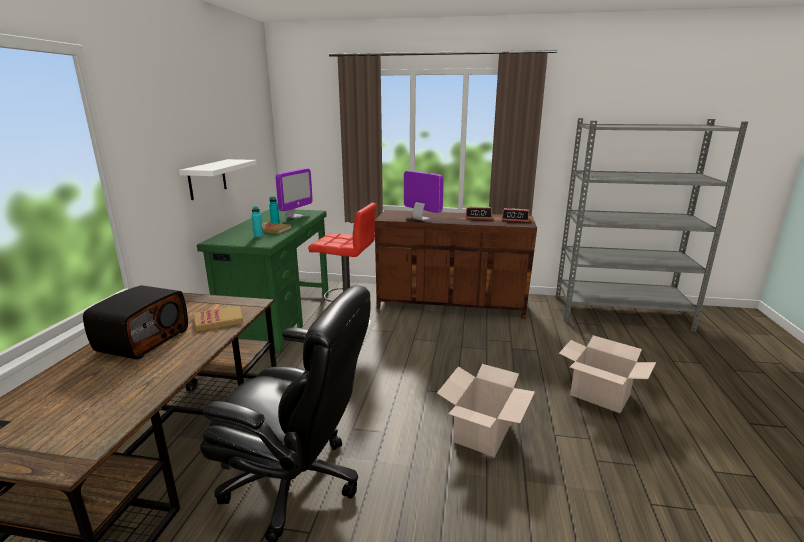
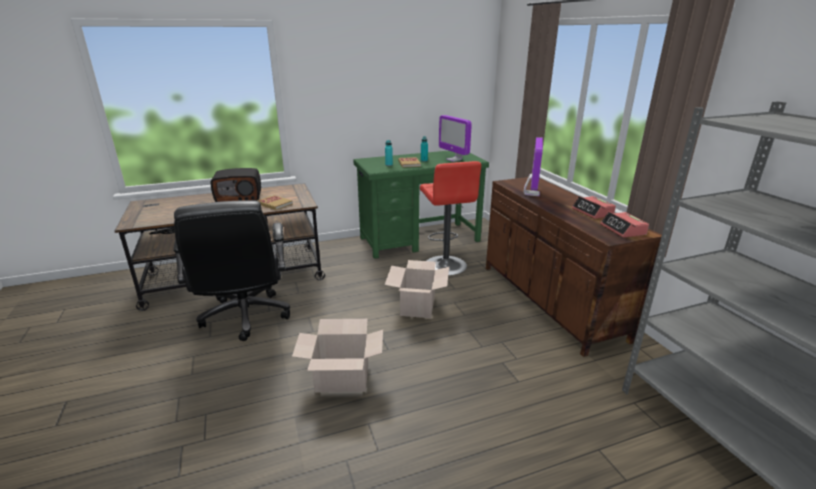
camera: 60 degrees right, 5 degrees up
white shelf [179,159,257,200] -> none
monitor [275,168,313,218] -> monitor turned 60 degrees clockwise [439,115,472,162]
cardboard box [559,335,656,413] -> cardboard box moved to [384,260,449,318]

